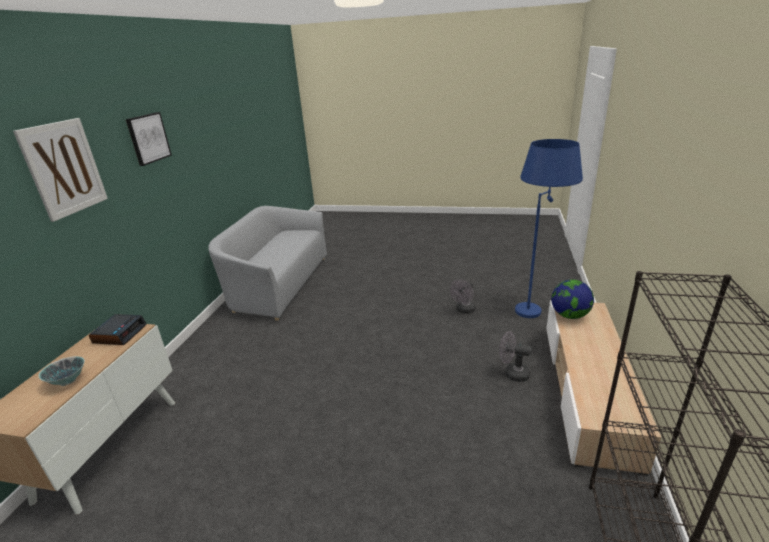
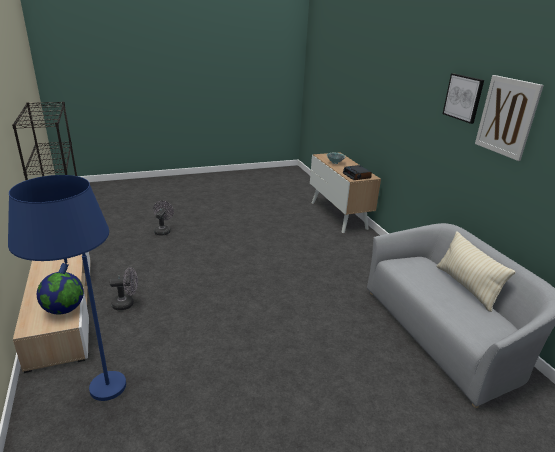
camera: 145 degrees right, 0 degrees up
picture [13,118,108,222] -> picture moved to [475,75,544,161]
grey fan [450,279,476,314] -> grey fan moved to [153,201,174,236]
none -> beige pillow [437,231,515,312]

